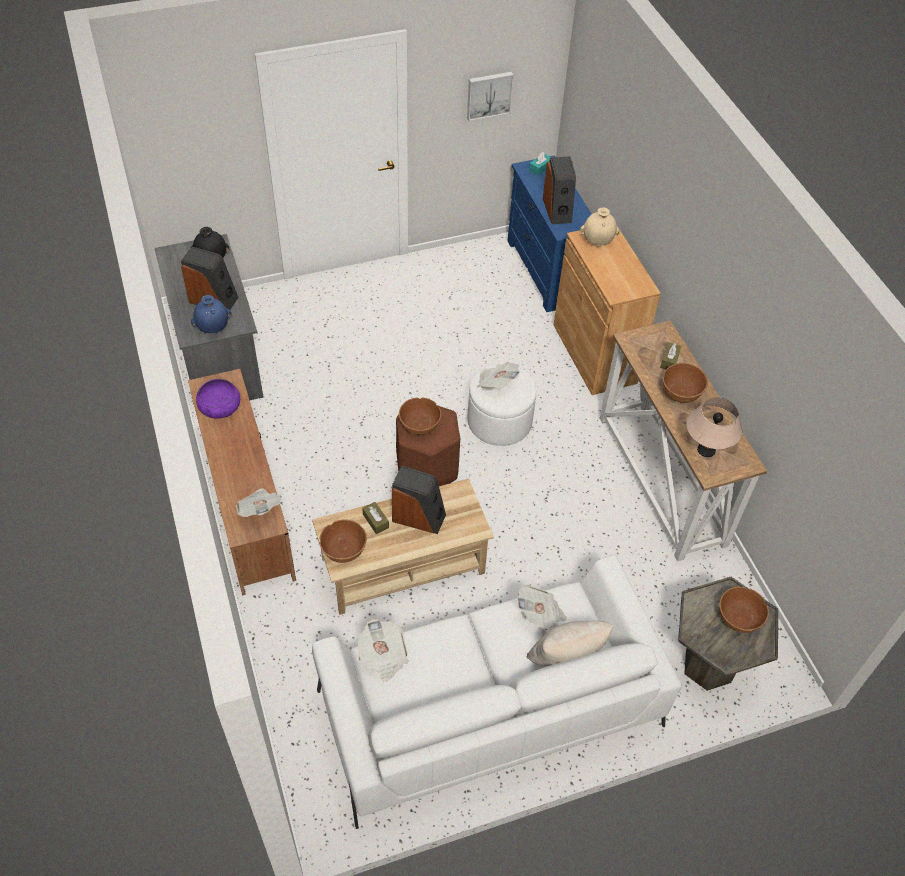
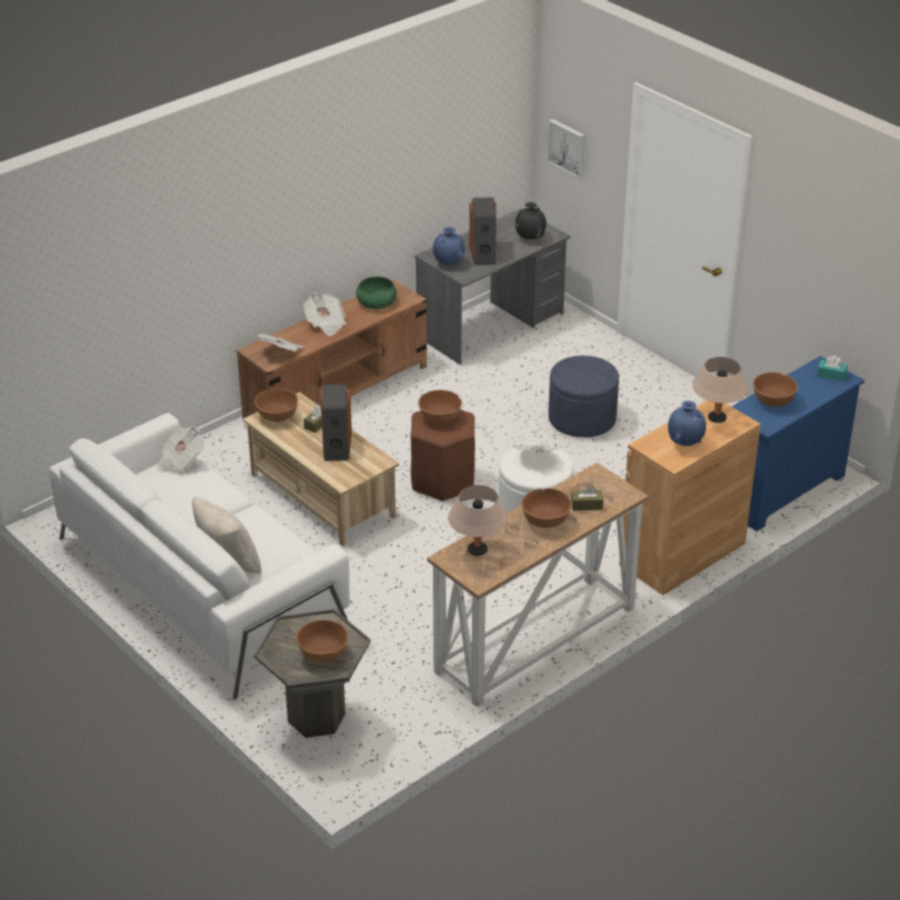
camera: 70 degrees right, 15 degrees down
purple bowl [196,379,240,419] -> green bowl [356,276,397,309]
picture [467,72,514,121] -> picture moved to [547,119,585,178]
newspaper [515,585,567,630] -> newspaper moved to [303,292,347,336]
speaker [543,157,576,224] -> brown bowl [753,372,798,407]
beige vase [580,207,620,247] -> beige table lamp [693,357,748,423]
none -> blue ottoman [548,356,619,437]
none -> blue vase [668,401,706,446]

